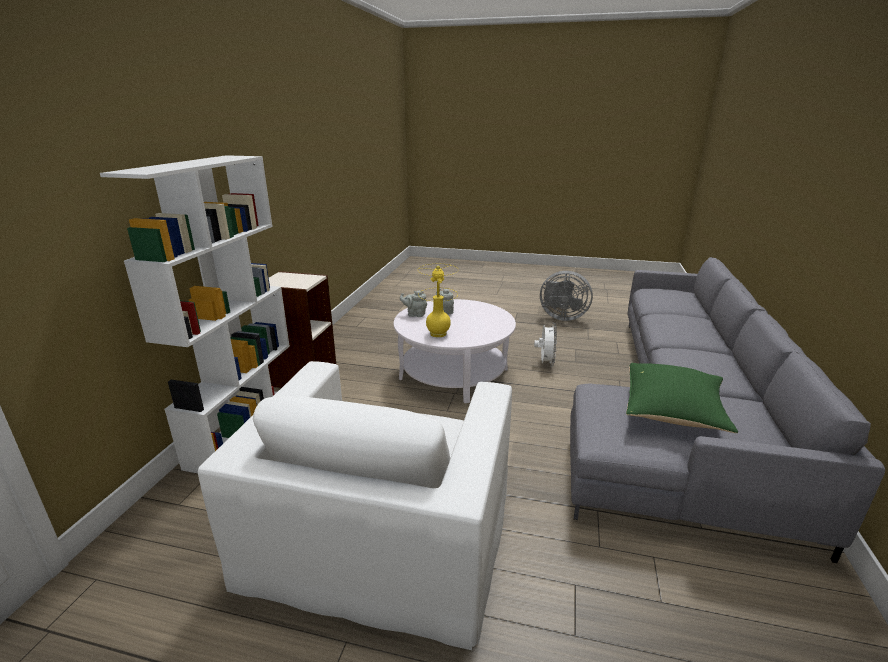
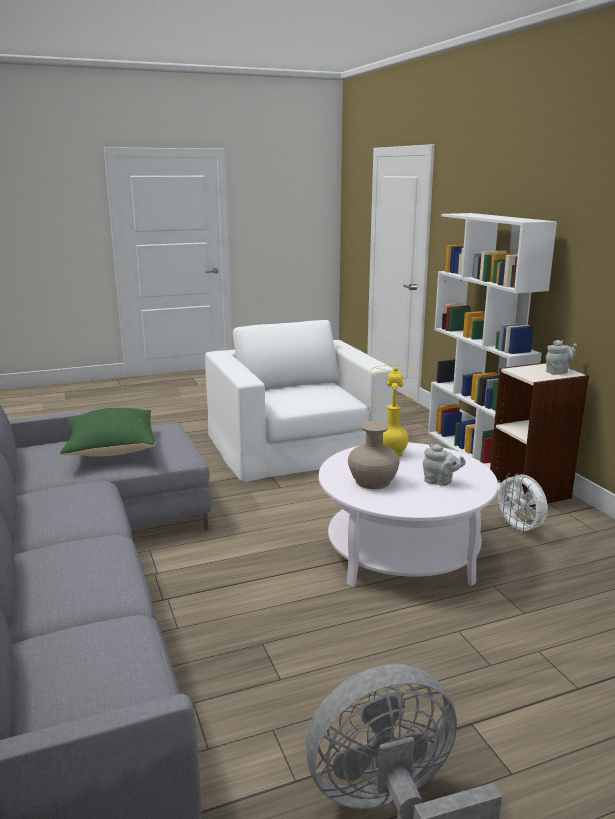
camera: 145 degrees right, 5 degrees down
grey teapot [400,290,427,317] -> grey teapot moved to [546,340,577,375]
white fan [534,323,557,367] -> white fan moved to [495,473,548,535]
none -> beige vase [348,421,400,489]

